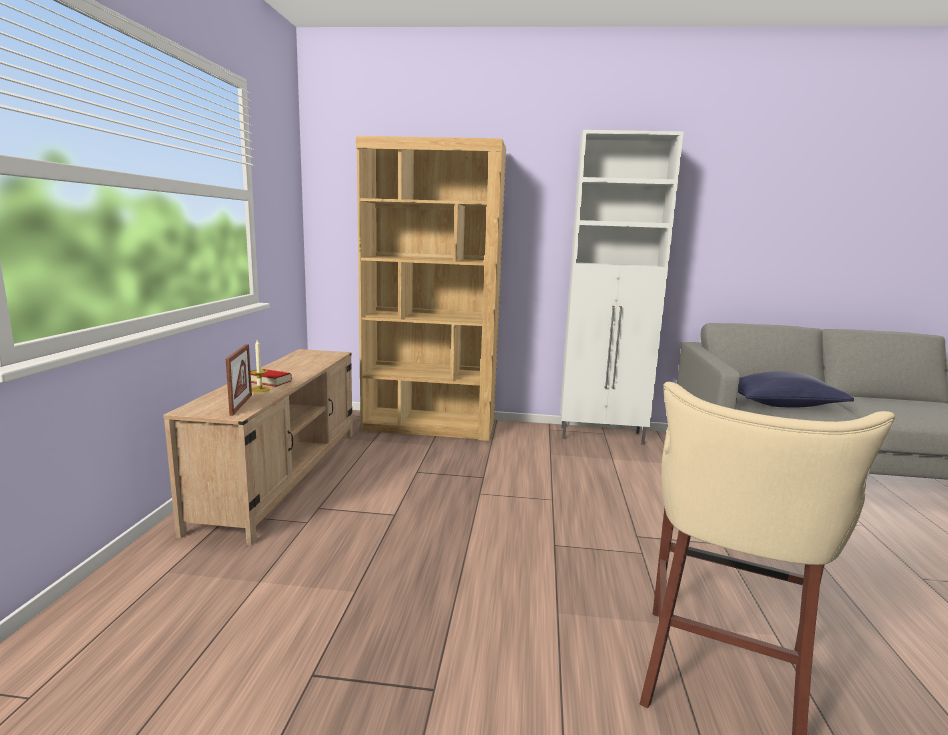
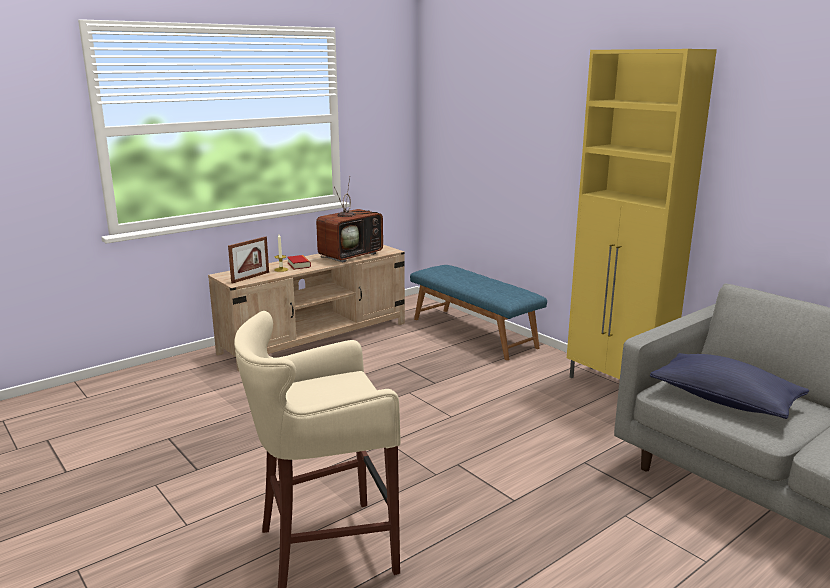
camera: 45 degrees right, 5 degrees up
brown bookcase [356,136,506,441] -> blue bench [410,265,547,360]
white cabinet [560,130,684,445] -> yellow cabinet [567,49,717,379]
none -> television [316,176,383,262]

